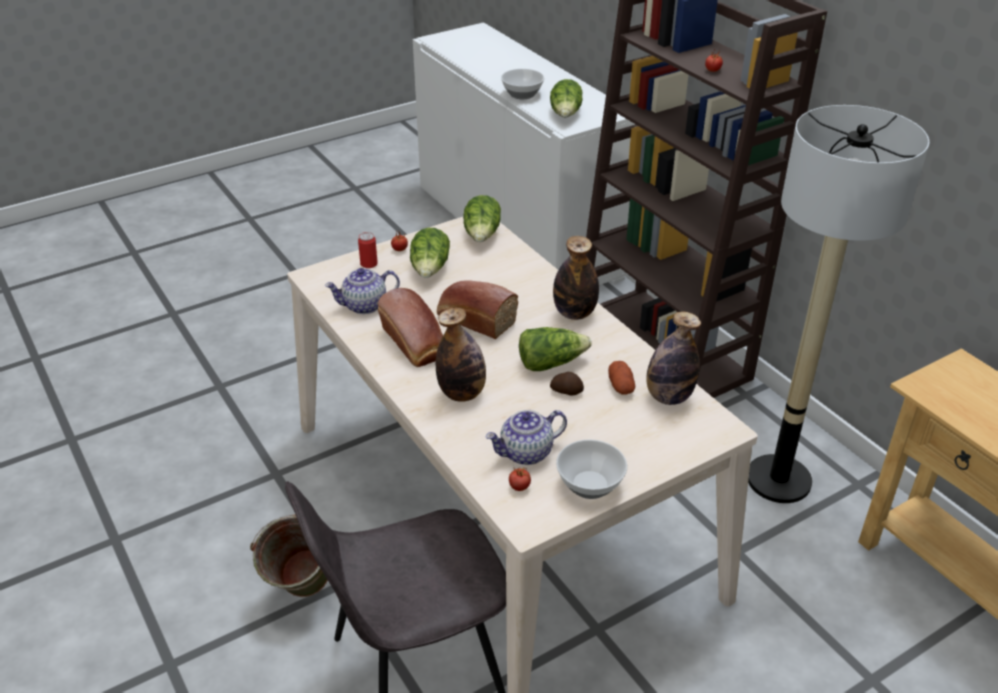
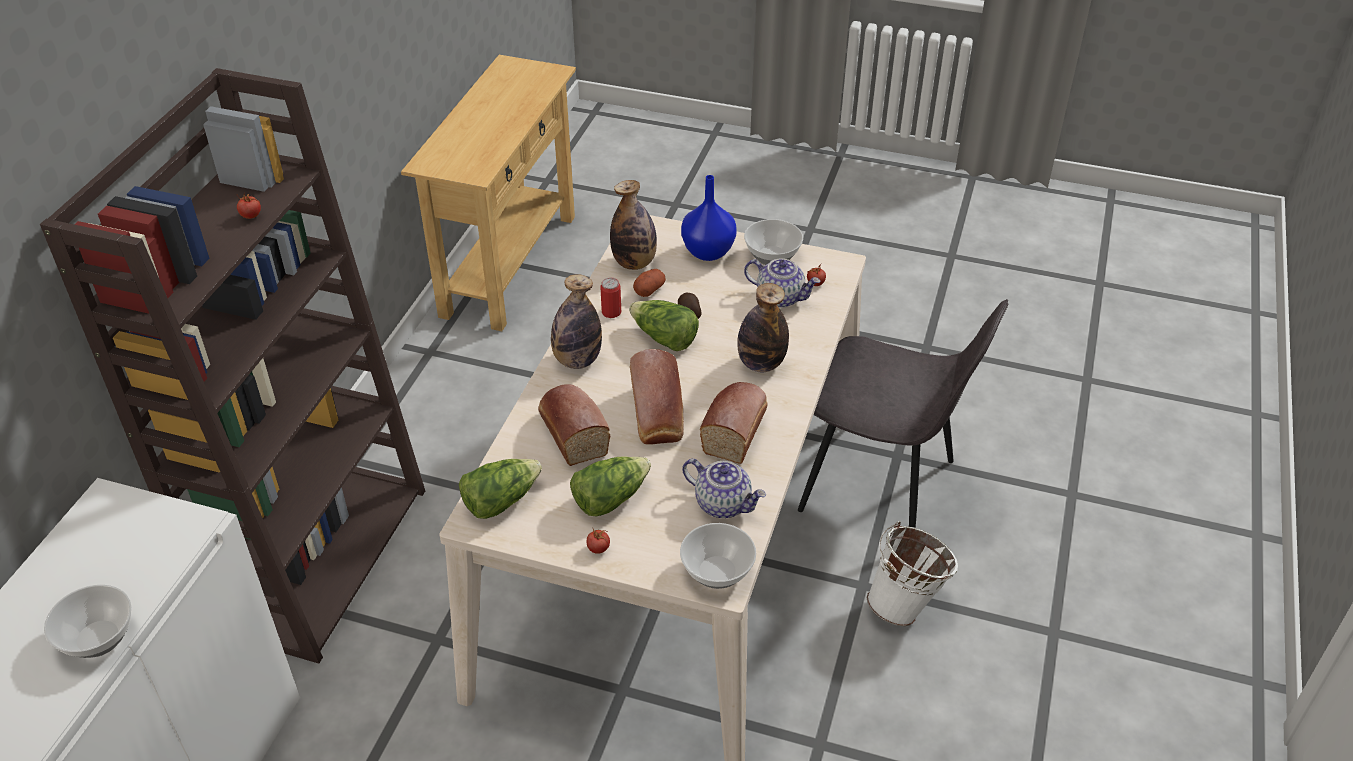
camera: 130 degrees left, 5 degrees up
green bucket [250,514,328,597] -> white bucket [867,521,958,626]
can [358,232,378,268] -> can moved to [601,277,621,318]
lettuce [550,79,582,117] -> none
floor lamp [748,105,929,503] -> none
none -> bread [538,384,611,466]
none -> bowl [680,523,756,589]
none -> blue vase [681,175,737,261]

